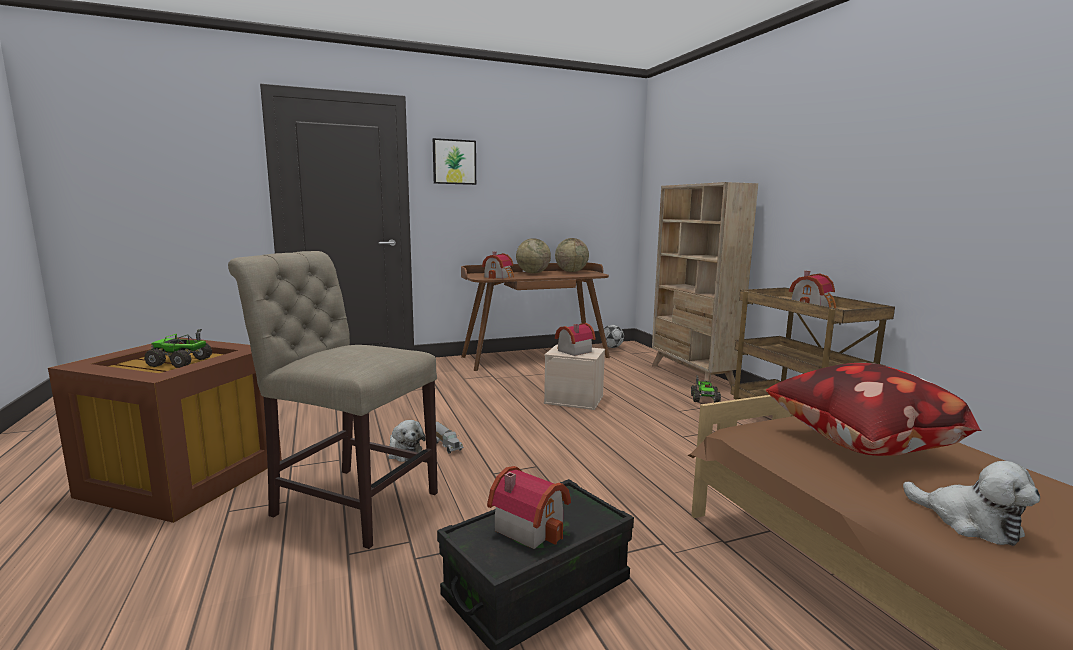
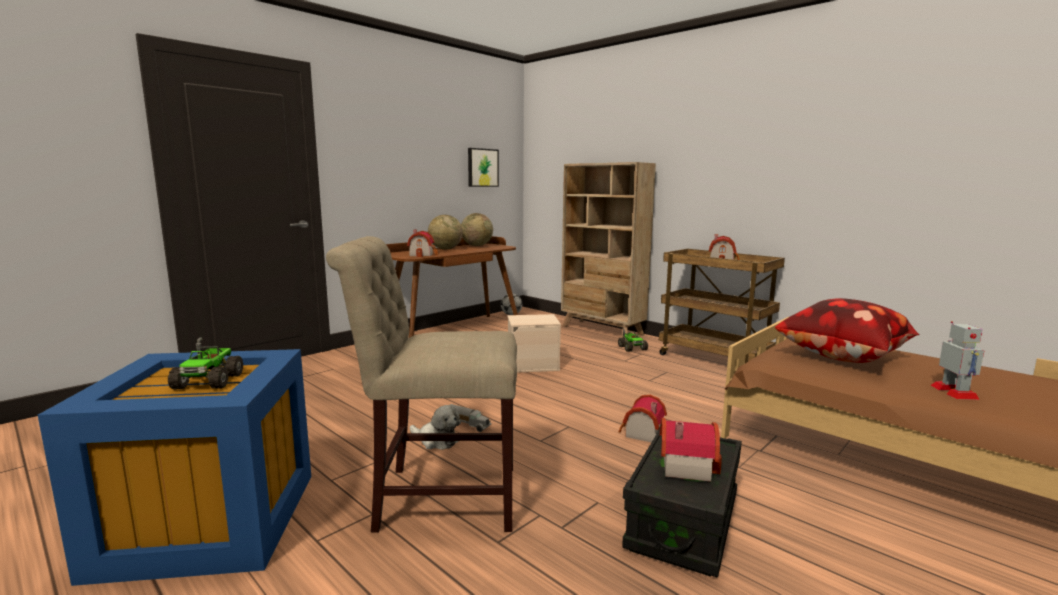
camera: 25 degrees left, 0 degrees up
brown storage box [48,337,282,523] -> blue storage box [38,349,311,586]
toy truck [144,329,212,368] -> toy truck turned 75 degrees counterclockwise [168,337,243,389]
picture [433,138,476,185] -> picture moved to [468,148,499,187]
toy house [555,323,596,356] -> toy house moved to [619,395,667,442]
plush toy [903,461,1040,546] -> toy robot [931,321,984,400]

